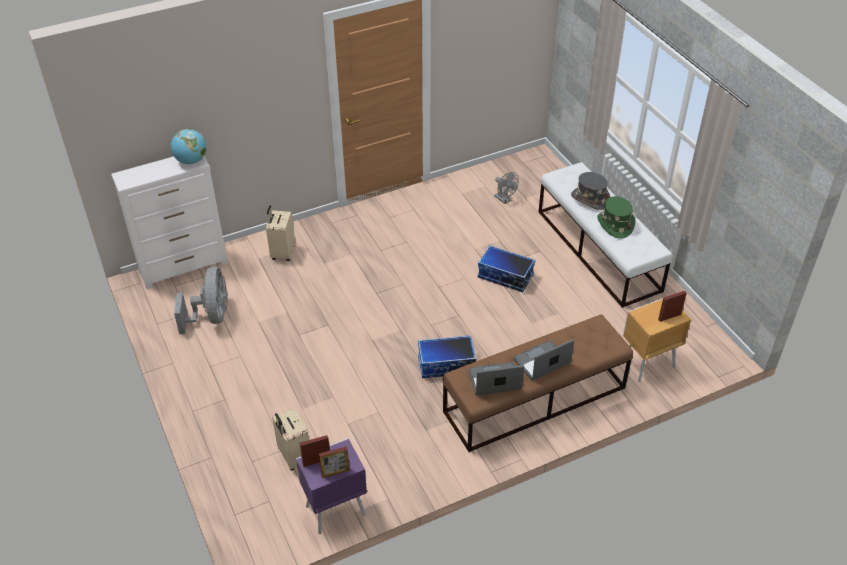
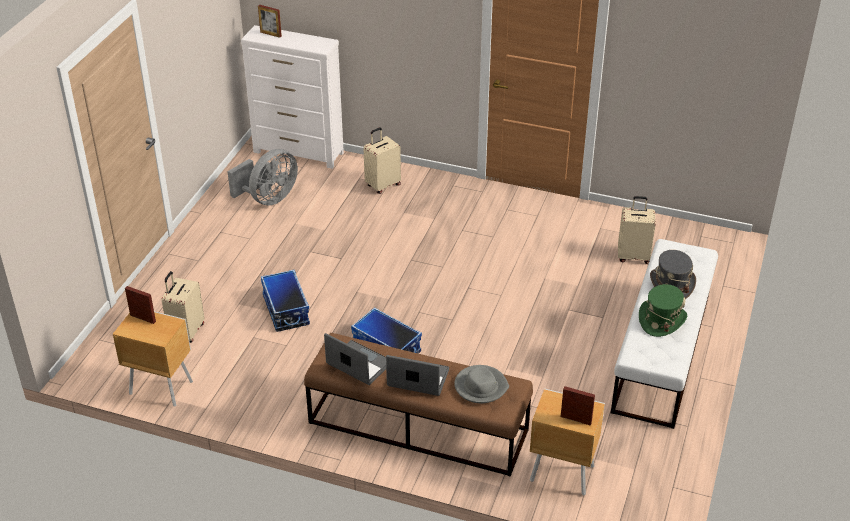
camera: 45 degrees right, 5 degrees down
globe [171,129,206,164] -> none
purple nightstand [296,438,367,534] -> brown nightstand [113,311,193,407]
picture frame [319,446,350,478] -> picture frame moved to [258,5,282,38]
storage box [478,245,535,292] -> storage box moved to [261,270,310,332]
grey fan [494,172,519,204] -> beige suitcase [618,196,656,264]
none -> grey hat [454,365,509,403]

